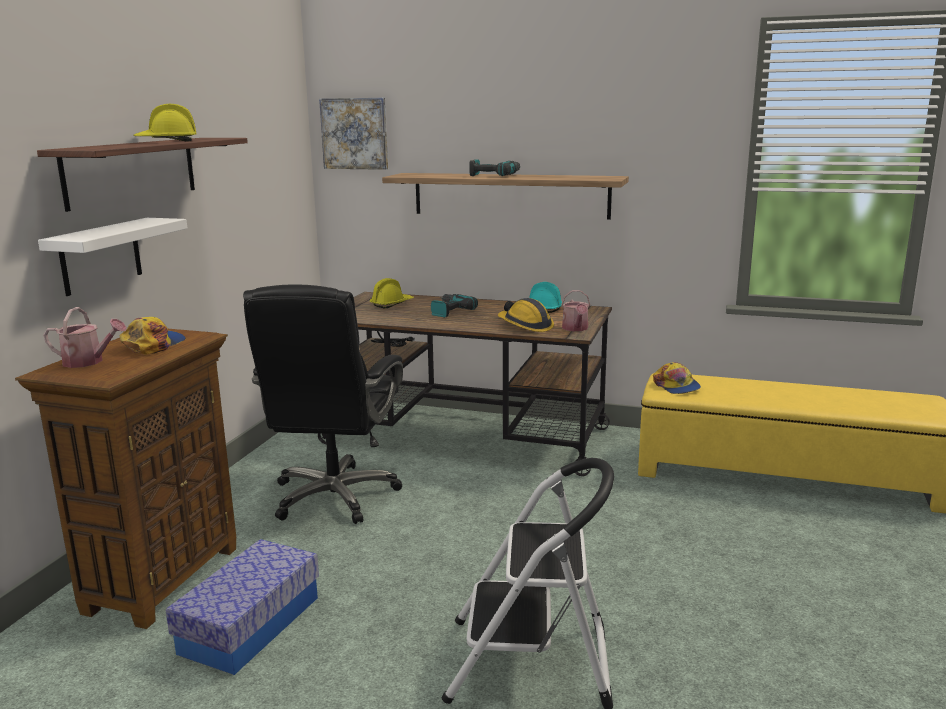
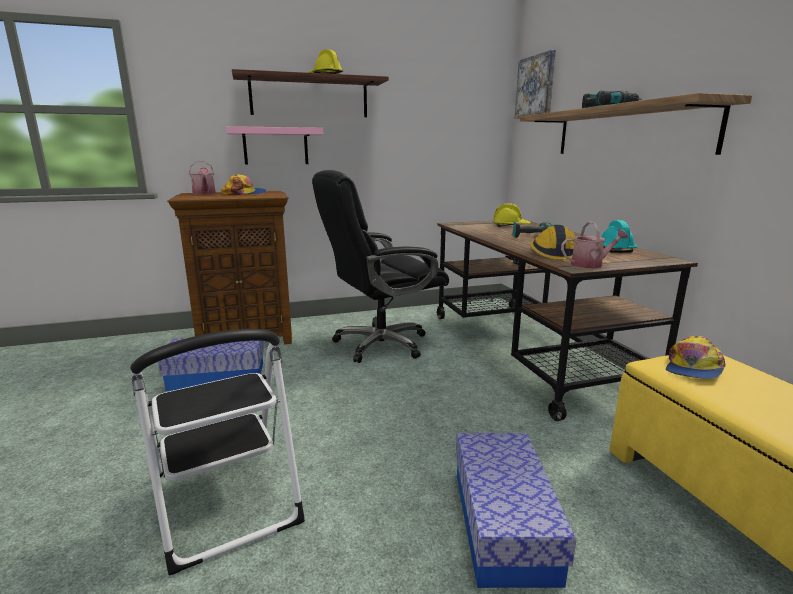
camera: 55 degrees right, 0 degrees up
white shelf [38,218,187,296] -> pink shelf [226,126,324,165]
watering can [561,290,590,331] -> watering can turned 150 degrees counterclockwise [561,221,629,268]
none -> storage box [456,433,576,588]

